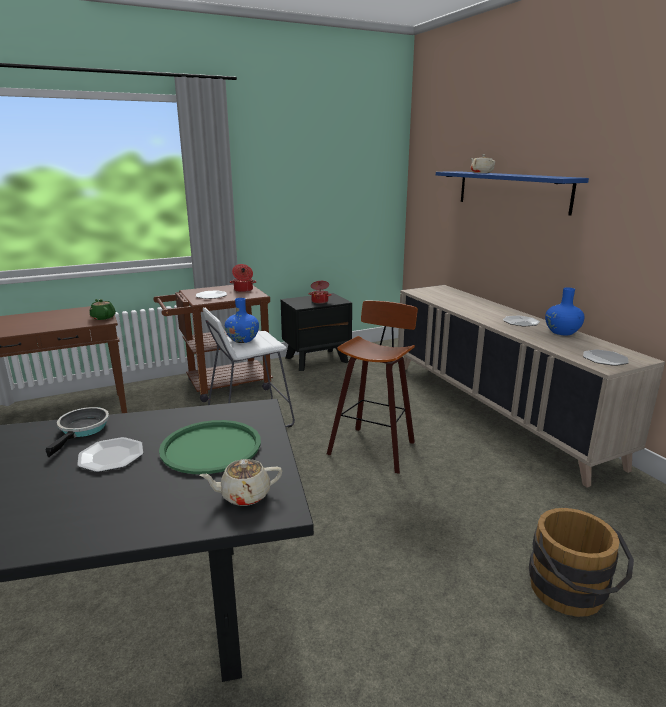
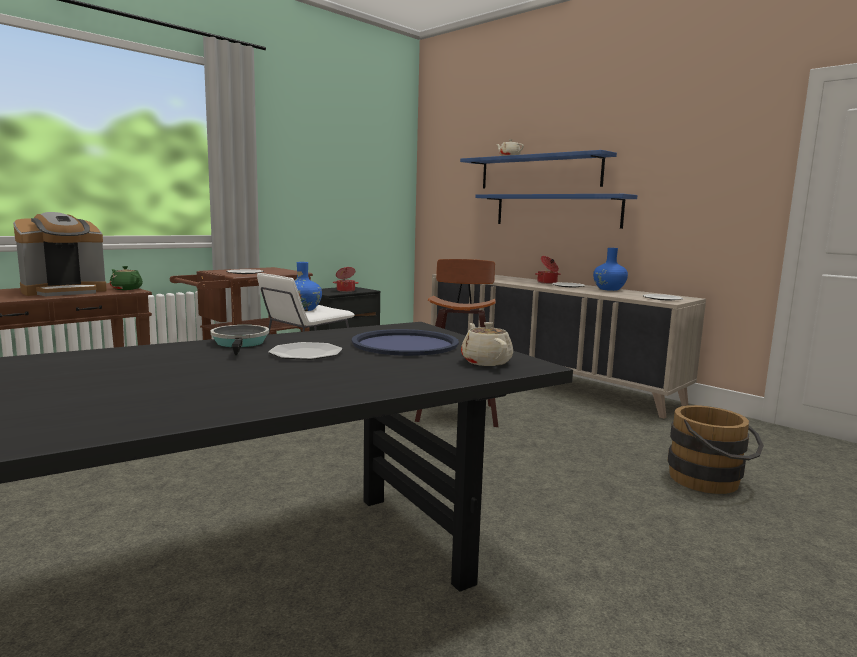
camera: 20 degrees left, 10 degrees down
green tray [159,420,261,474] -> blue tray [352,329,459,356]
beige teapot [199,459,282,506] -> beige teapot turned 105 degrees clockwise [461,322,513,366]
cooking pot [230,264,257,292] -> cooking pot moved to [535,256,561,284]
none -> coffee machine [13,212,107,296]
none -> blue shelf [475,194,638,229]

